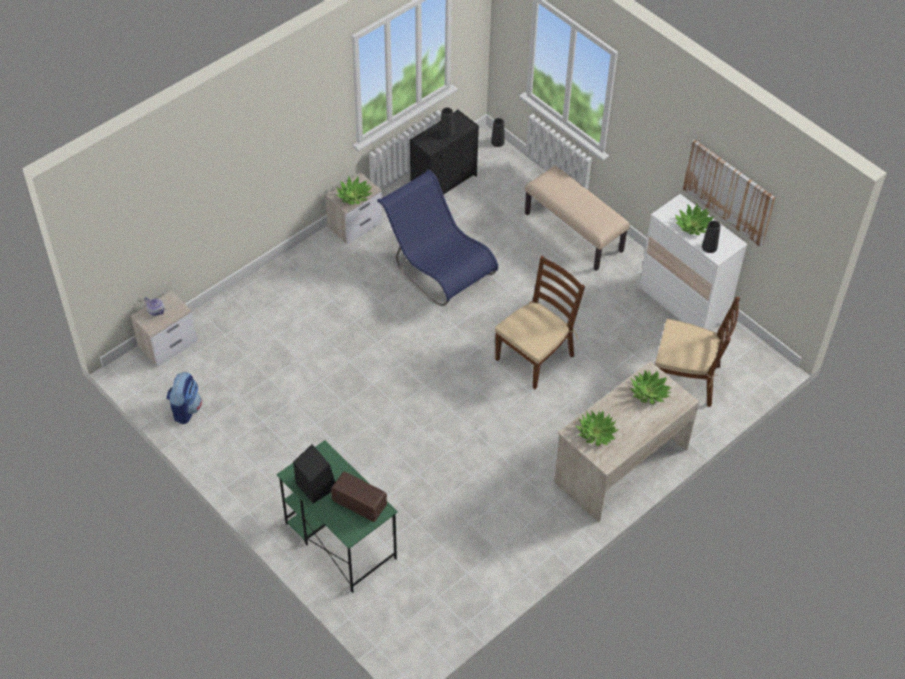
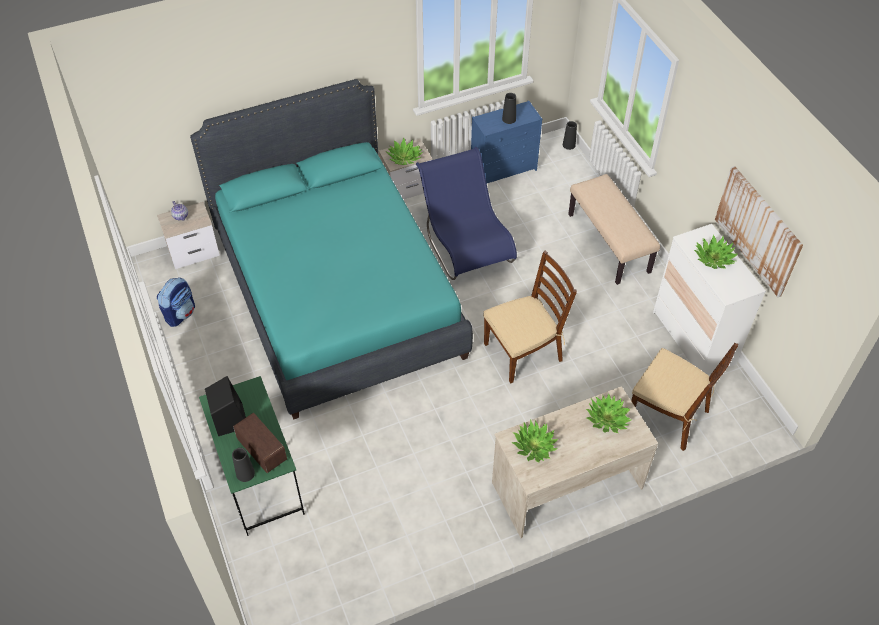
camera: 20 degrees right, 0 degrees up
black dresser [410,110,479,195] -> blue dresser [471,101,542,183]
black vase [702,221,721,253] -> black vase moved to [232,448,255,482]
none -> turquoise bed [190,79,473,420]

